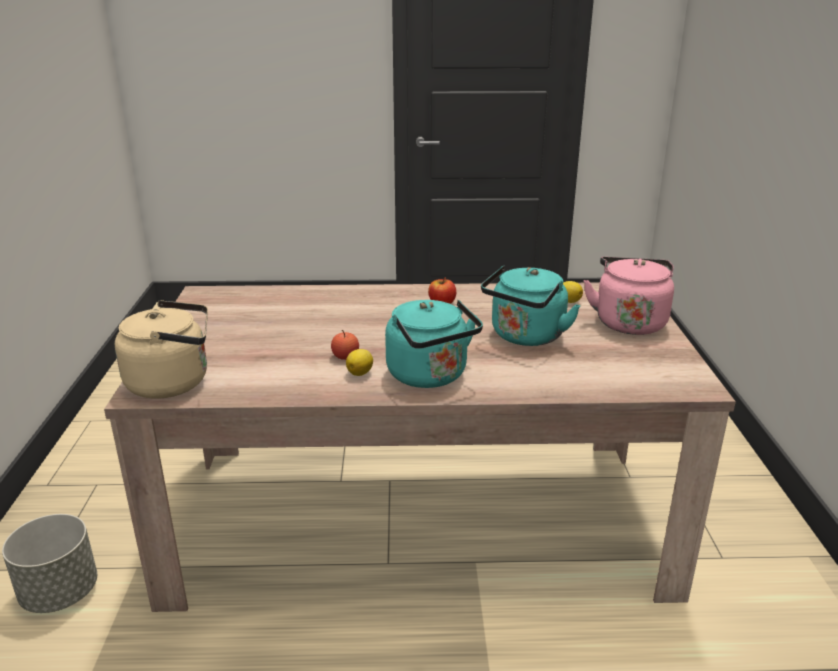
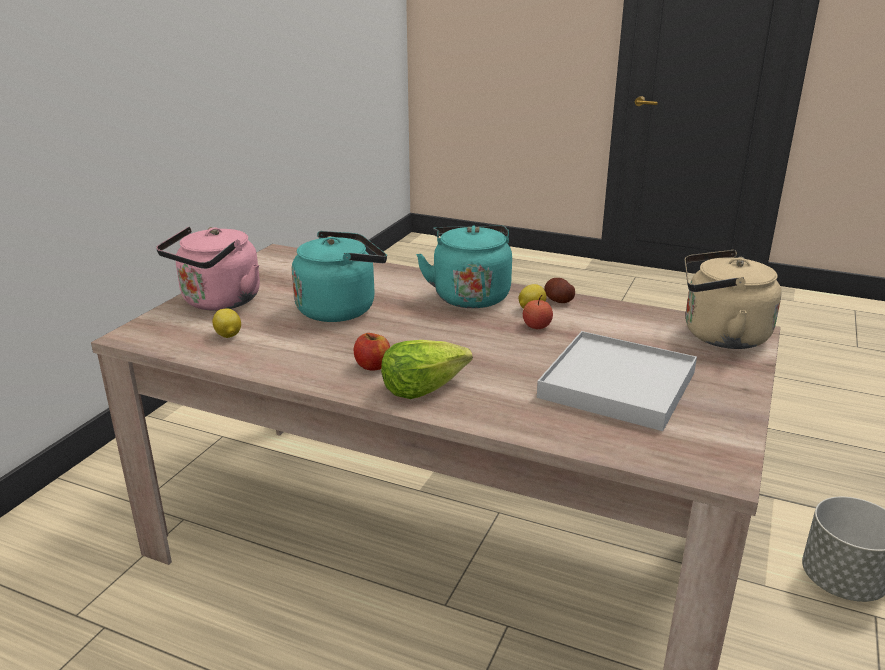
camera: 155 degrees left, 0 degrees up
none -> lettuce [381,340,473,399]
none -> white tray [537,331,697,431]
none -> potato [544,278,575,303]

